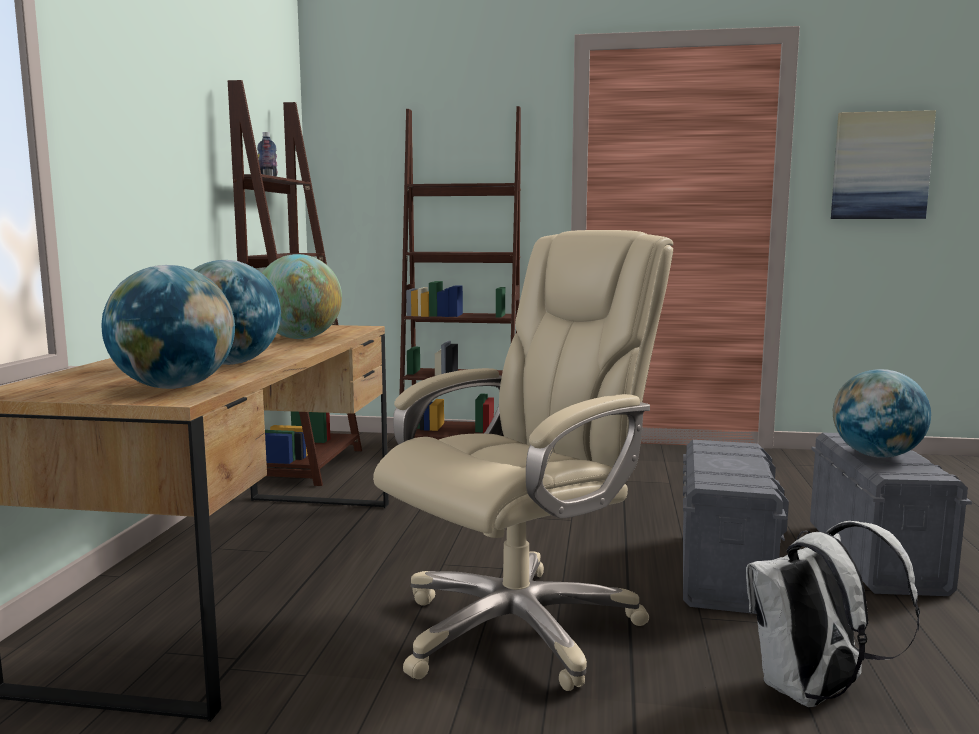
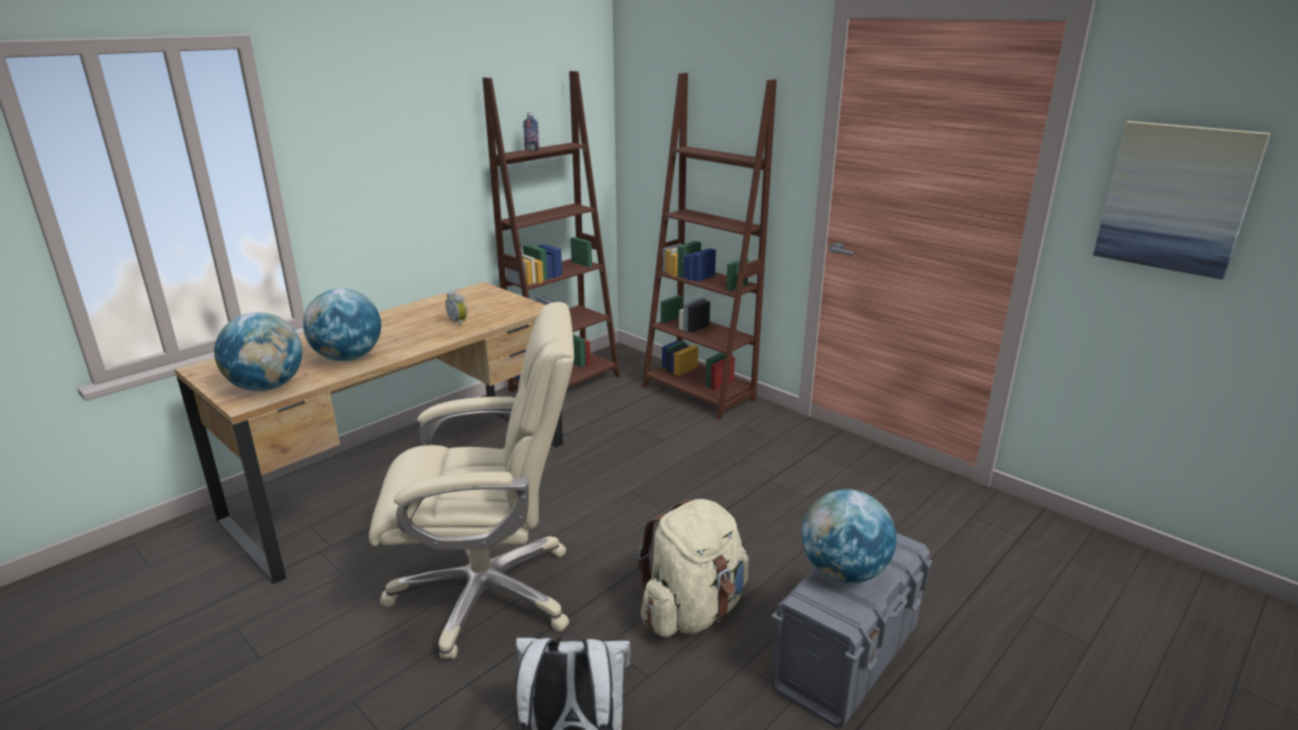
camera: 35 degrees right, 15 degrees up
globe [262,254,342,339] -> alarm clock [445,290,467,326]
grey storage box [683,440,789,614] -> beige backpack [638,499,749,637]

